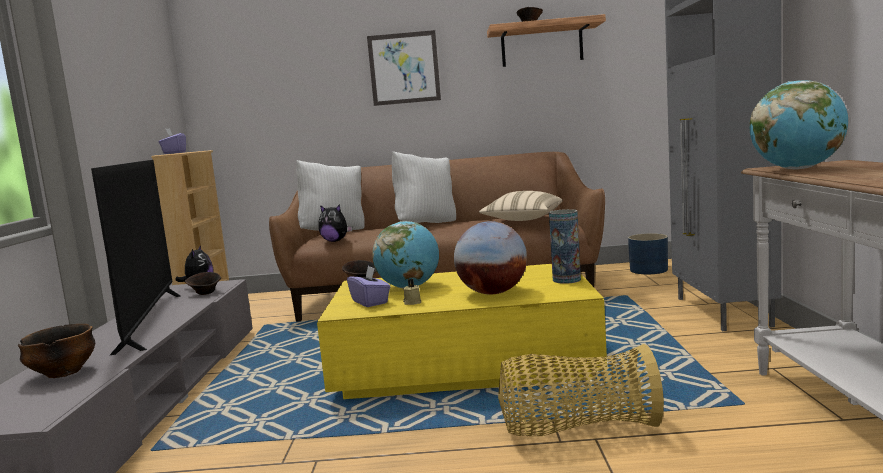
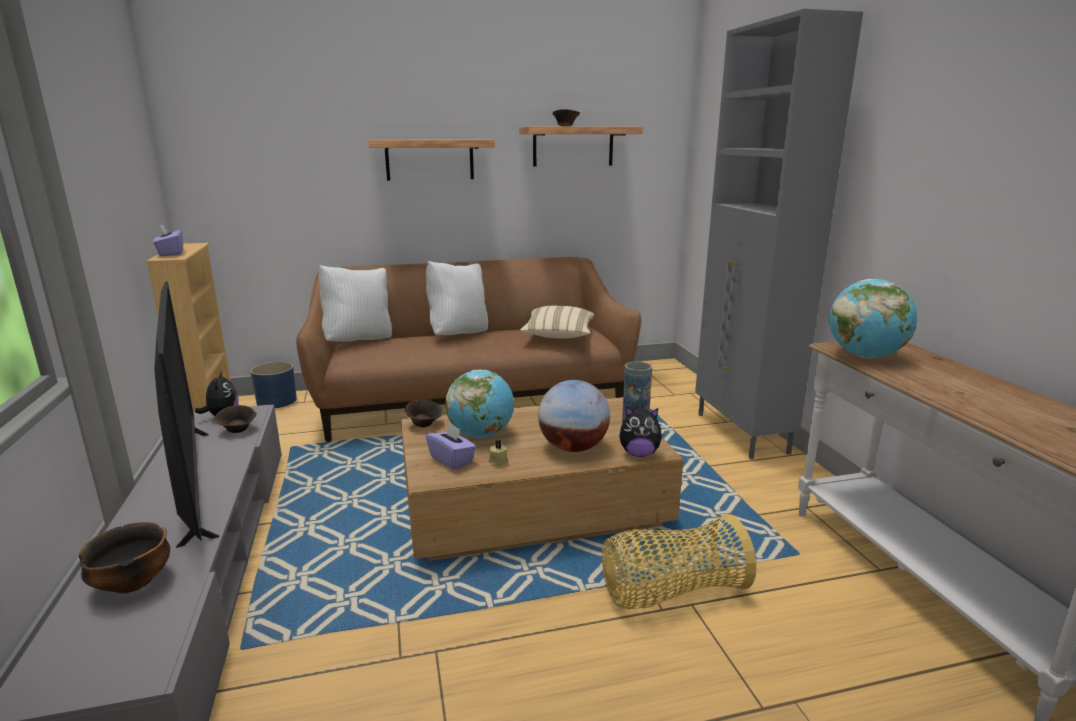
camera: 15 degrees left, 10 degrees up
yellow coffee table [317,264,607,399] -> brown coffee table [401,397,683,561]
plush toy [318,204,352,242] -> plush toy moved to [619,406,664,457]
picture [367,30,441,106] -> shelf [369,139,495,181]
blue planter [628,233,668,274] -> blue planter moved to [251,361,297,408]

